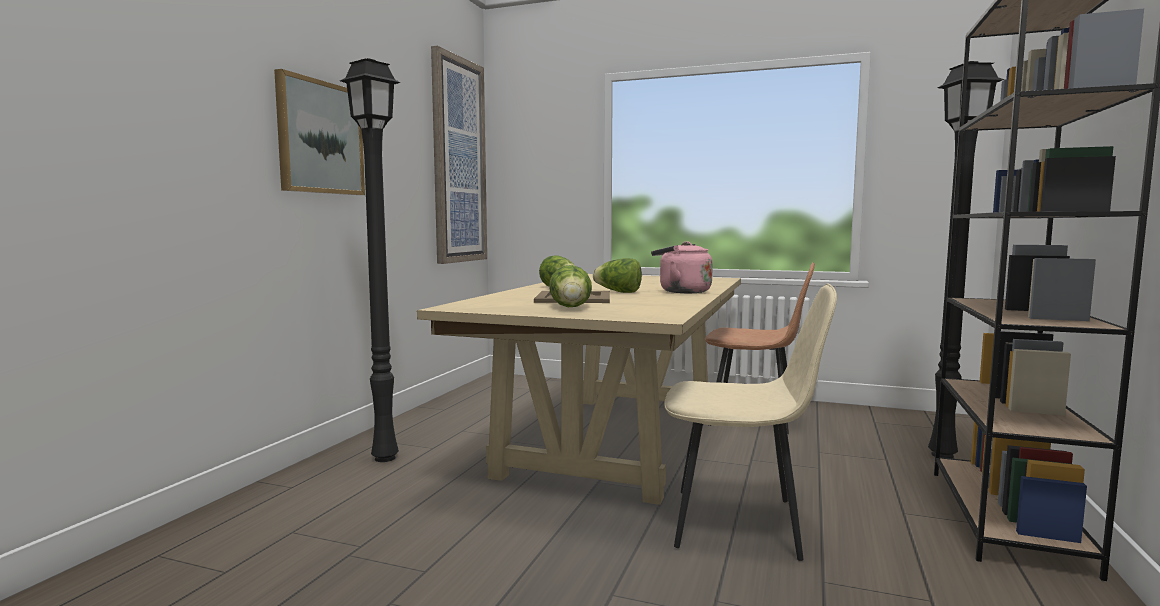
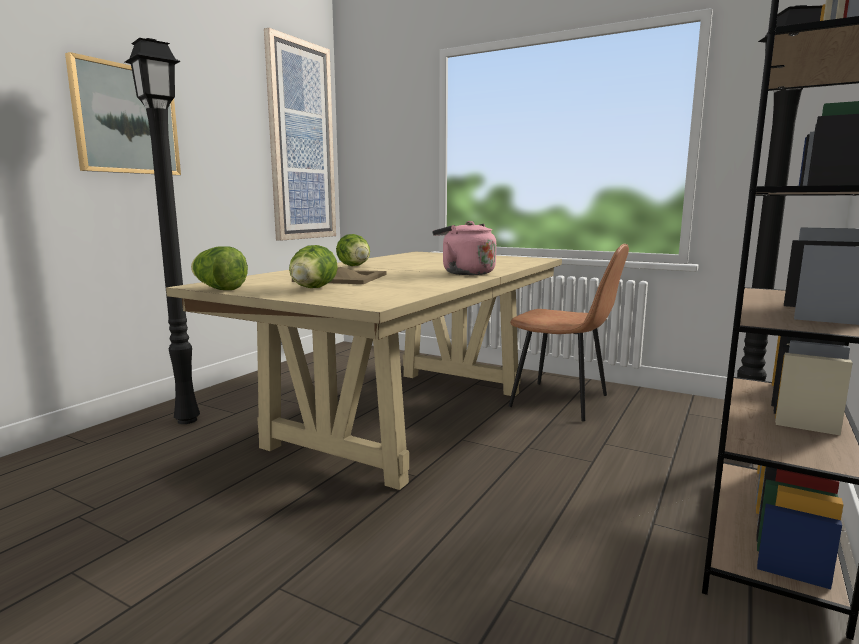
camera: 10 degrees right, 5 degrees up
lettuce [593,258,642,293] -> lettuce moved to [191,246,248,290]
beige chair [664,284,837,561] -> none

